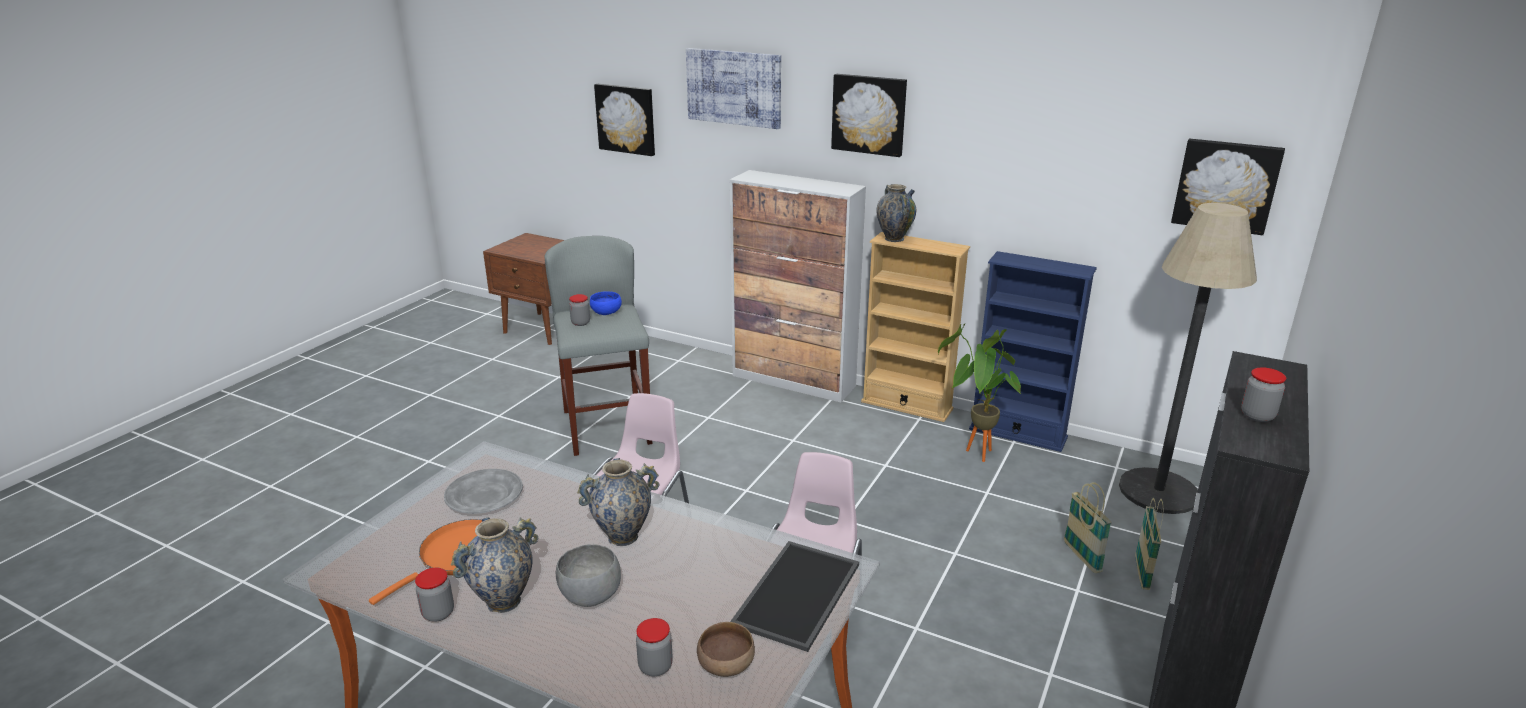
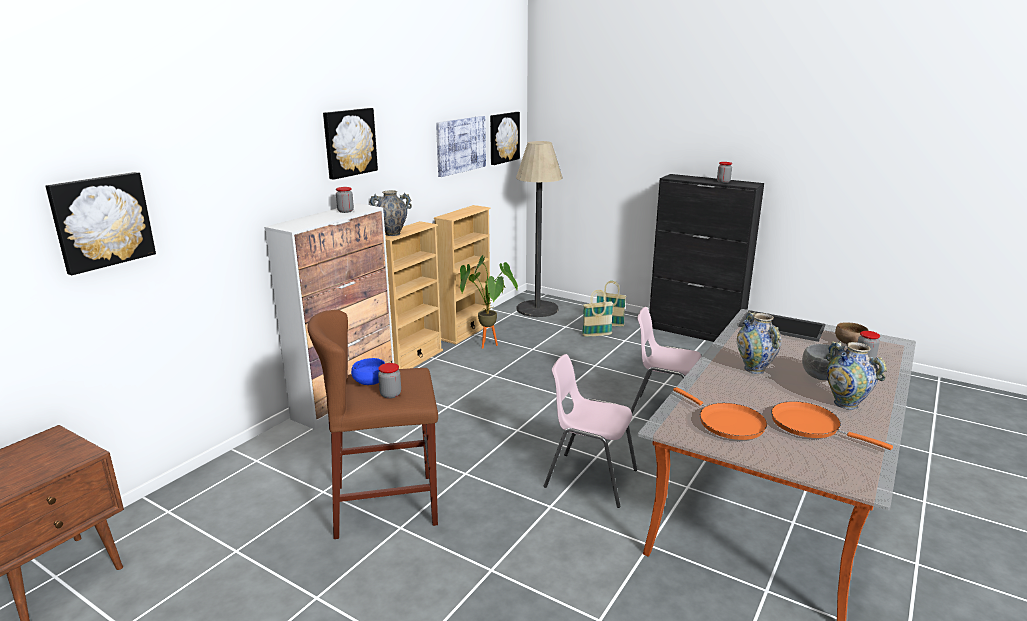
camera: 85 degrees left, 5 degrees down
jar [415,568,454,622] -> jar moved to [336,187,354,213]
grey plate [444,469,523,514] -> orange frying pan [673,387,767,440]
grey stool [545,236,652,456] -> brown stool [307,310,438,539]
picture [686,48,781,129] -> picture moved to [436,116,486,177]
blue bookcase [969,251,1097,452] -> beige bookcase [434,205,491,344]

